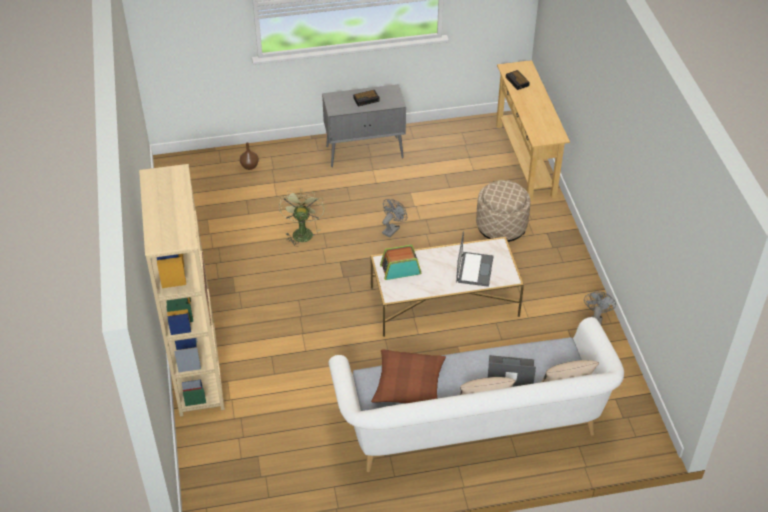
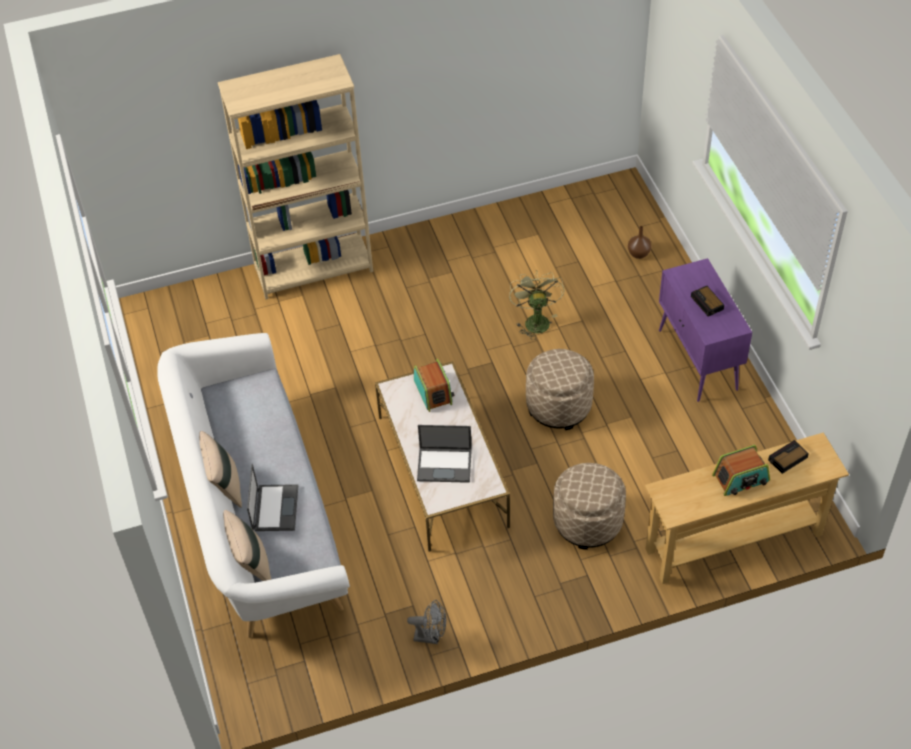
camera: 85 degrees right, 5 degrees up
green fan [279,189,324,247] -> green fan turned 90 degrees counterclockwise [509,270,565,340]
grey cabinet [322,84,406,167] -> purple cabinet [659,258,752,402]
brown pillow [371,349,446,403] -> none
grey fan [382,199,407,237] -> beige ottoman [526,349,594,430]
none -> radio [712,445,770,496]

